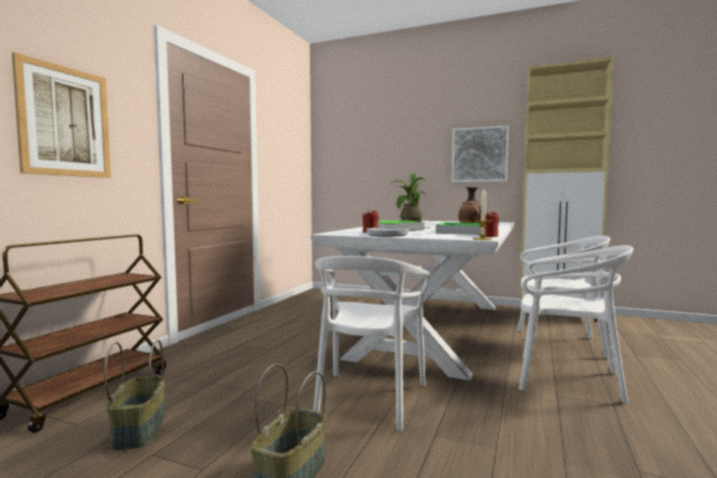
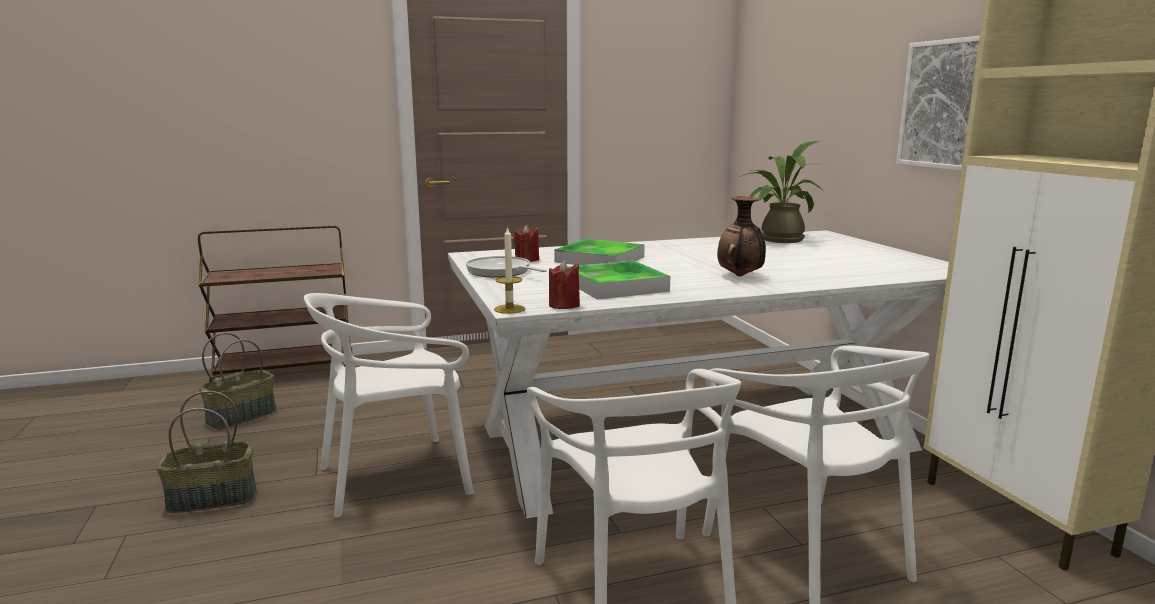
camera: 50 degrees right, 10 degrees up
picture [12,52,111,178] -> none

